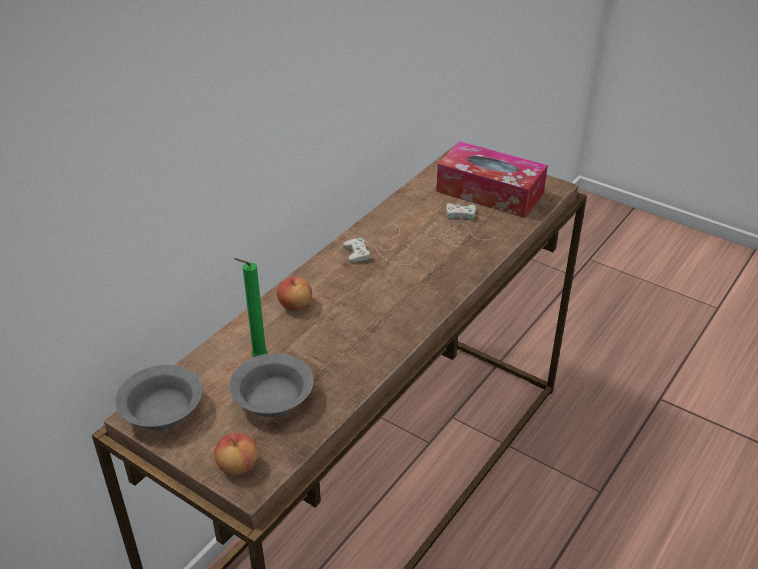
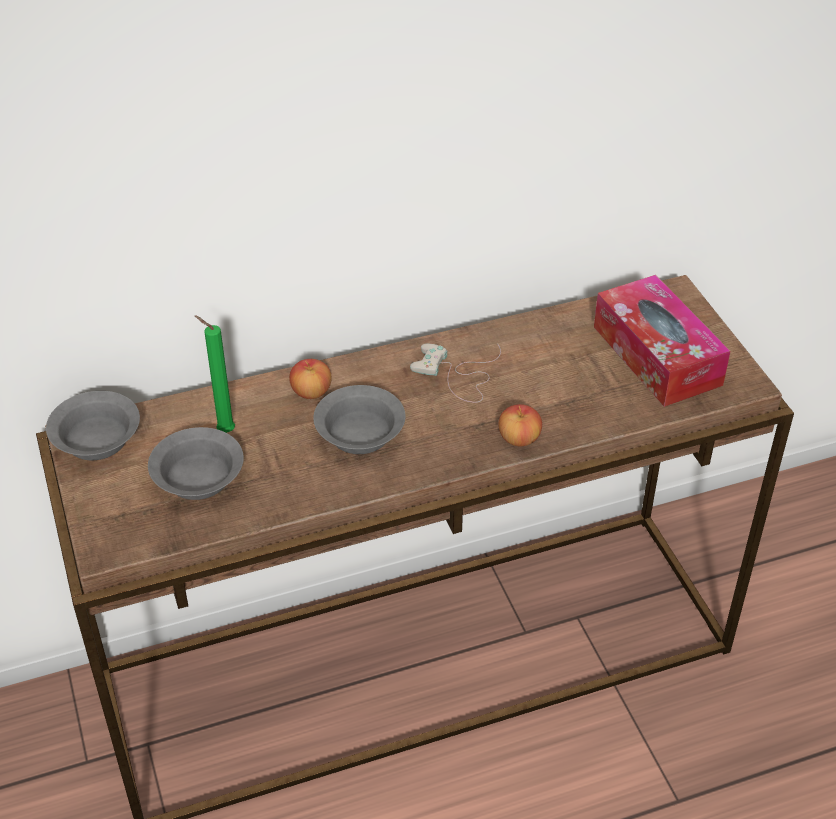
camera: 35 degrees right, 5 degrees up
apple [214,433,258,475] -> apple moved to [498,404,542,446]
white game controller [425,203,496,240] -> none
none -> grey bowl [313,385,406,454]

